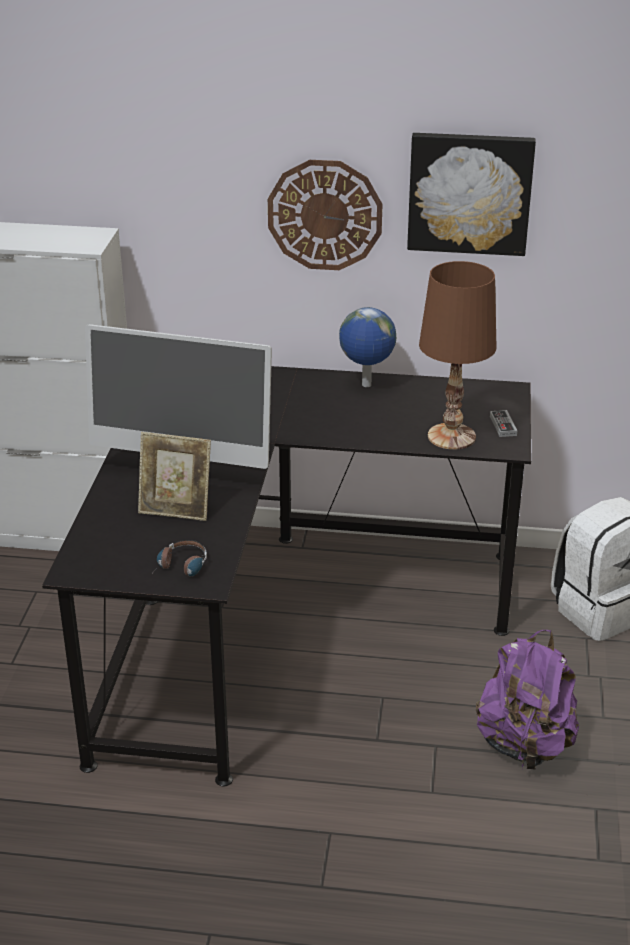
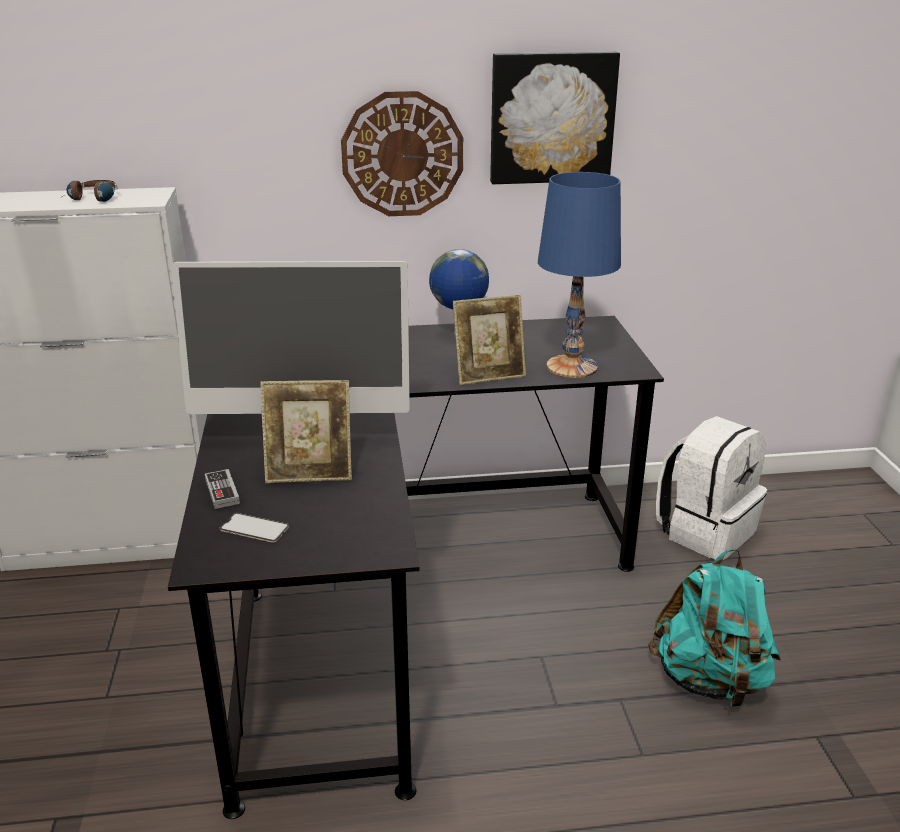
camera: 15 degrees left, 5 degrees down
headphones [150,540,207,577] -> headphones moved to [60,180,118,202]
brown table lamp [419,261,496,450] -> blue table lamp [538,172,621,378]
purple backpack [476,630,579,769] -> turquoise backpack [648,549,781,709]
game controller [490,410,517,437] -> game controller moved to [205,469,240,509]
none -> phone [220,513,289,543]
none -> picture frame [453,295,526,385]

